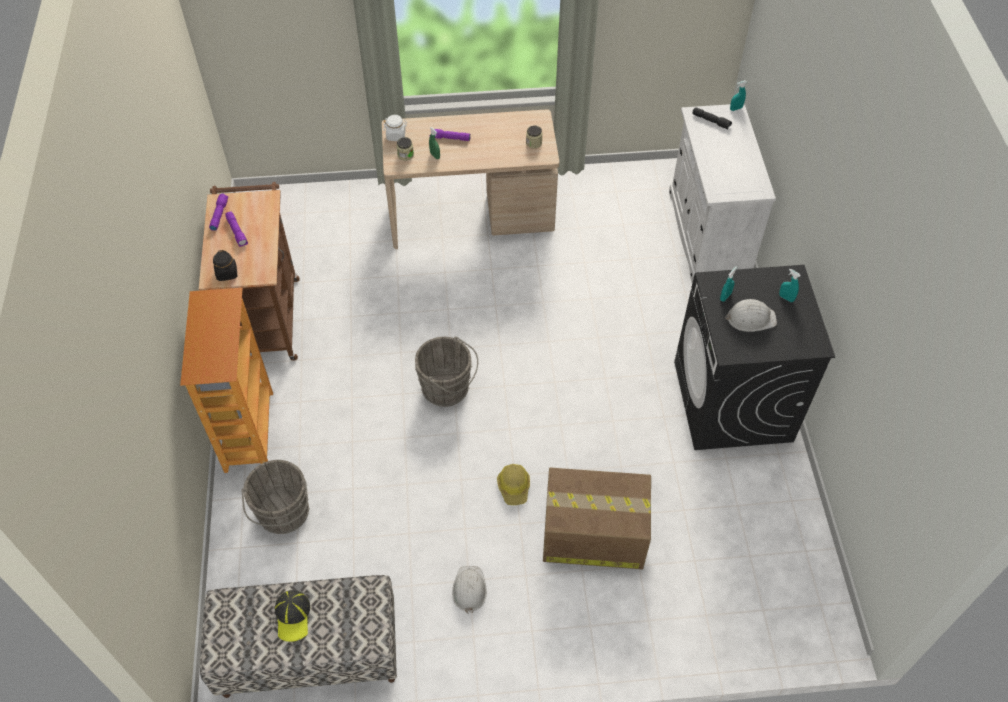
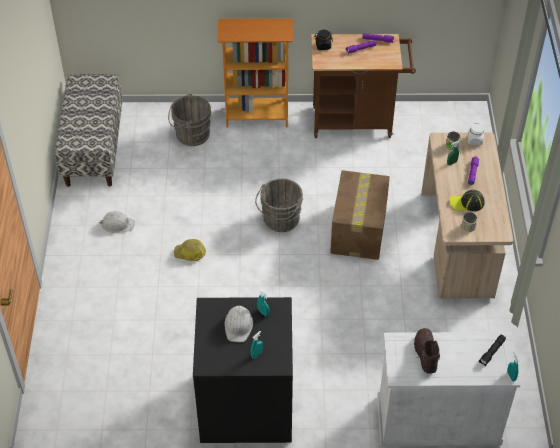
camera: 95 degrees right, 5 degrees down
cap [275,590,310,642] -> cap moved to [449,190,485,211]
cardboard box [543,468,651,569] -> cardboard box moved to [330,170,390,260]
none -> brown boot [414,328,440,374]

